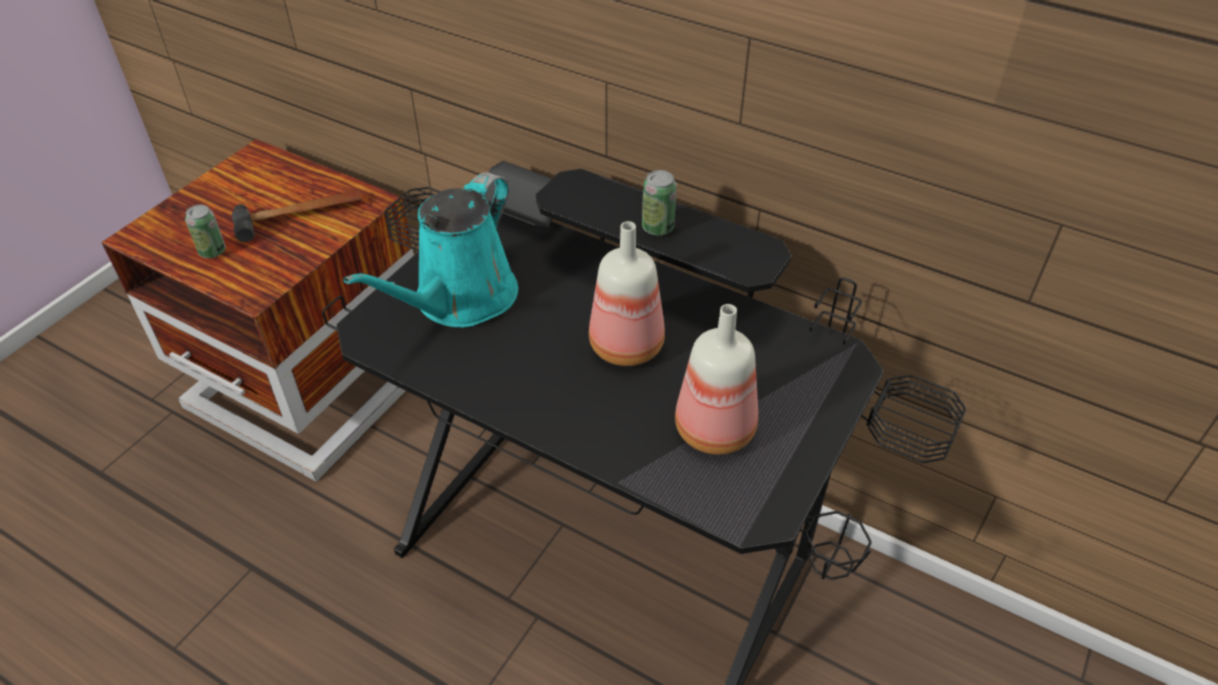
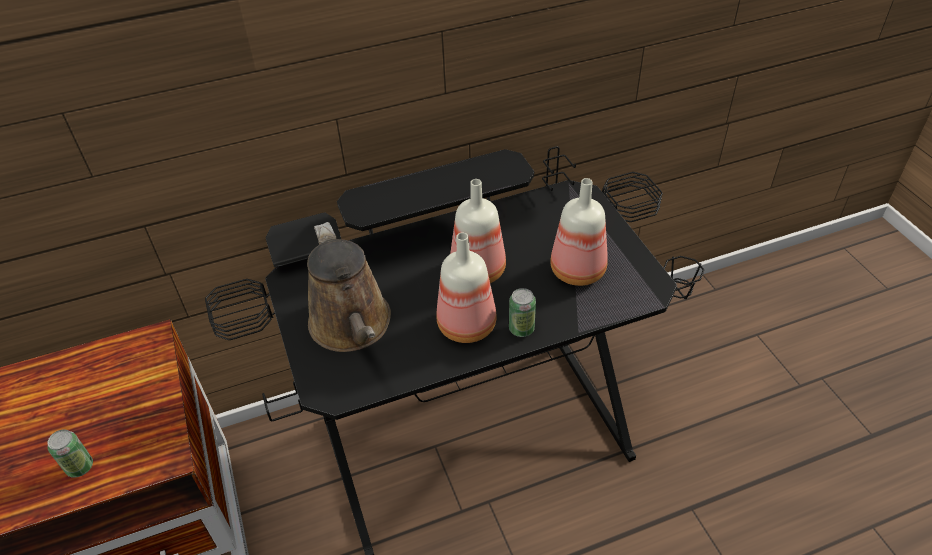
camera: 50 degrees left, 0 degrees up
hammer [232,190,361,242] -> none
turquoise watering can [343,172,518,328] -> brown watering can [307,222,391,352]
can [642,170,677,236] -> can moved to [509,288,536,337]
none -> bottle [436,232,497,343]

